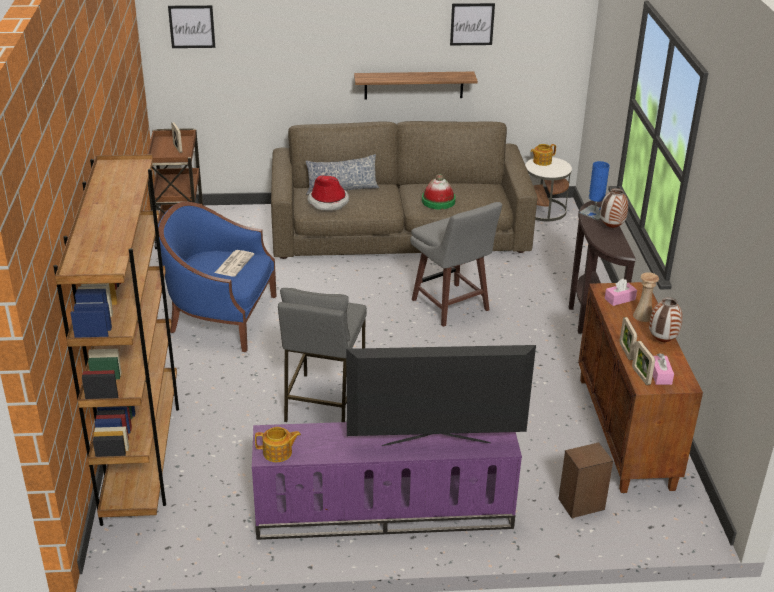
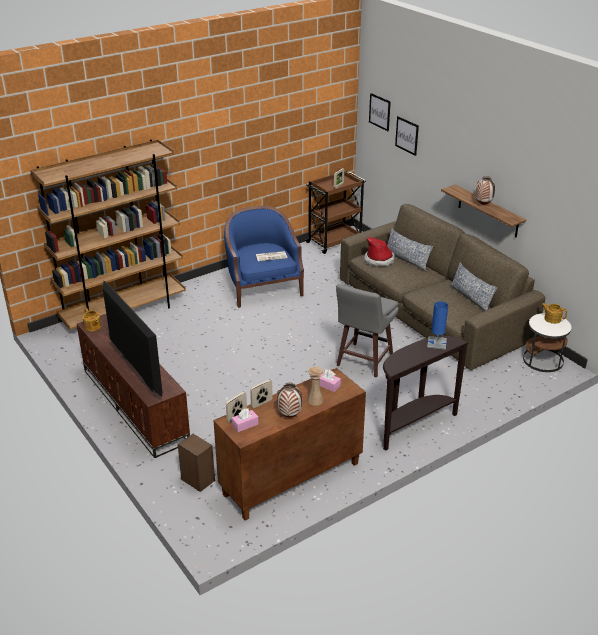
camera: 60 degrees right, 0 degrees up
purple tv stand [252,422,522,540] -> brown tv stand [77,314,190,458]
grey stool [278,288,367,422] -> none
hat [422,174,456,209] -> none
picture [450,3,495,45] -> picture moved to [395,116,419,156]
vase [600,188,628,228] -> vase moved to [475,176,495,205]
none -> pillow [449,262,498,311]

